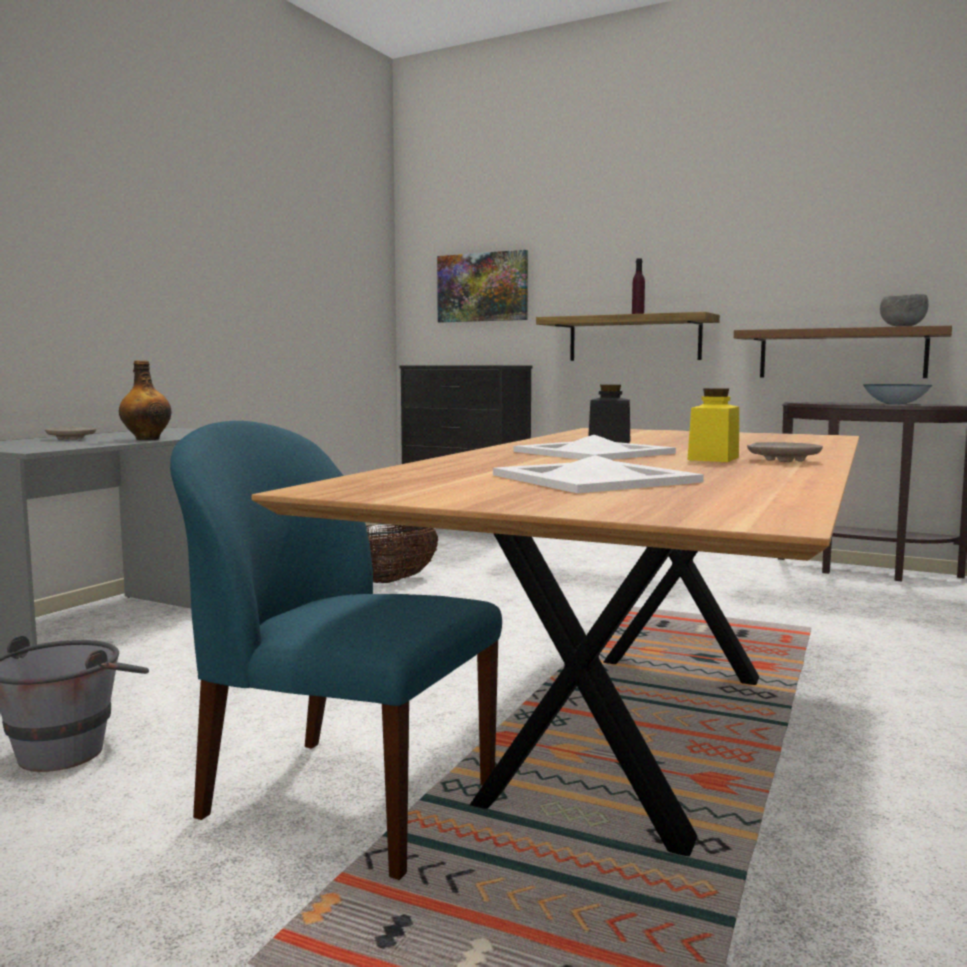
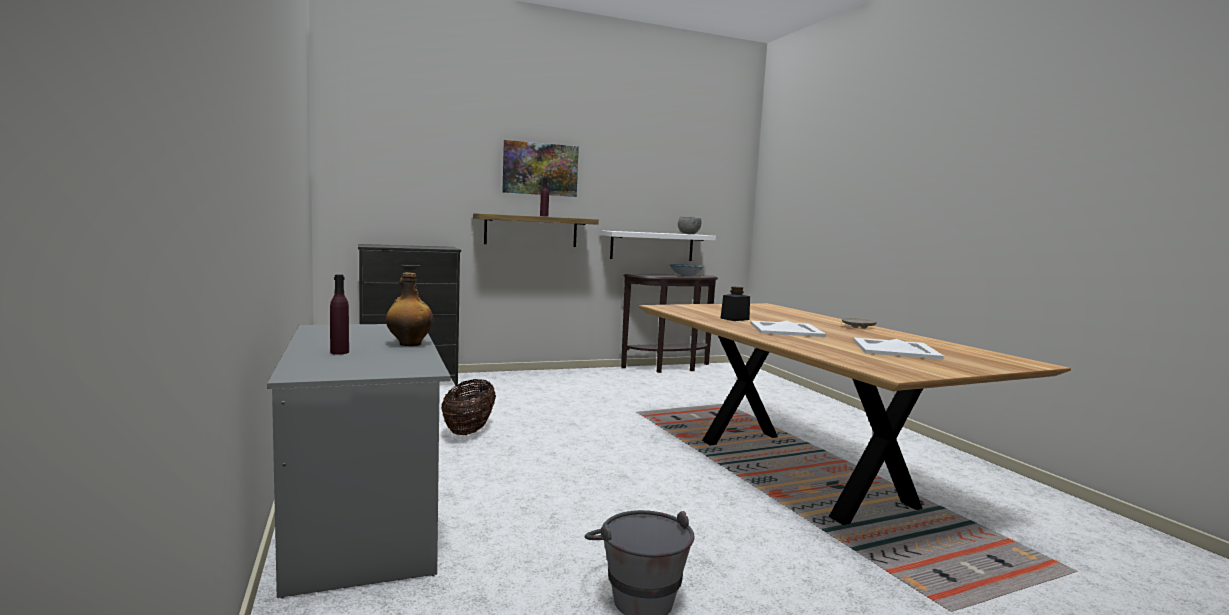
camera: 50 degrees left, 0 degrees up
beige plate [45,427,96,440] -> purple bottle [330,274,349,354]
blue chair [170,421,502,880] -> none
picture [437,250,528,323] -> picture moved to [502,140,579,197]
yellow jar [687,388,739,462] -> none
brown shelf [734,325,952,378] -> white shelf [601,231,716,261]

